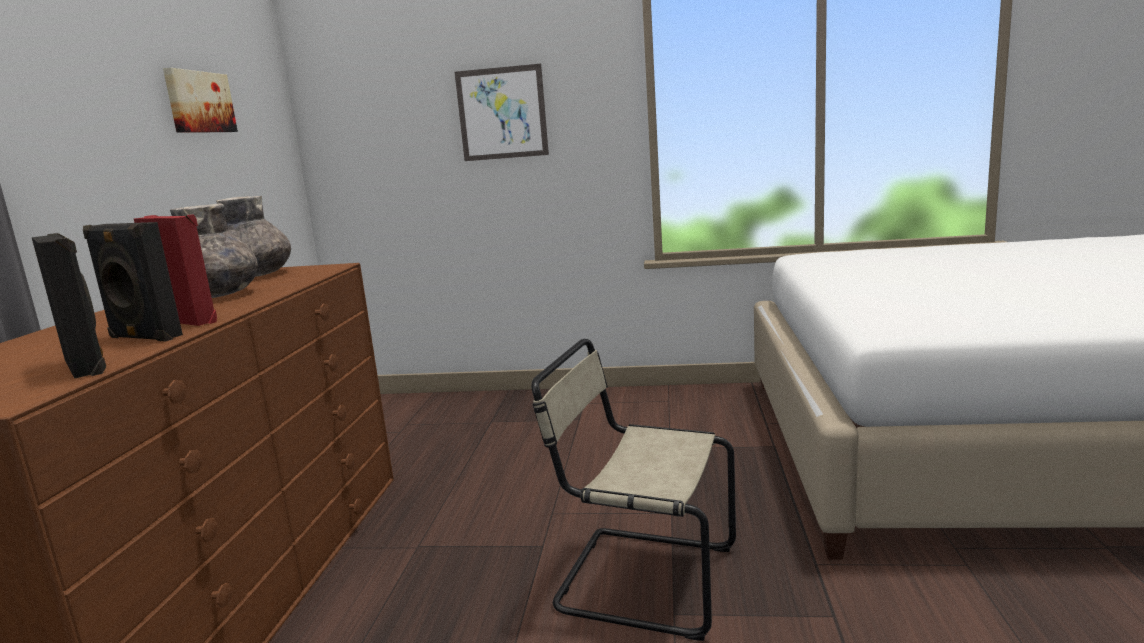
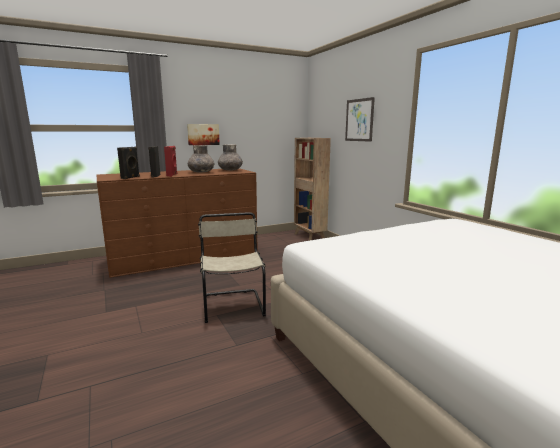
camera: 55 degrees right, 0 degrees up
picture [163,68,238,133] -> picture moved to [187,124,220,145]
none -> brown bookcase [294,138,331,241]

